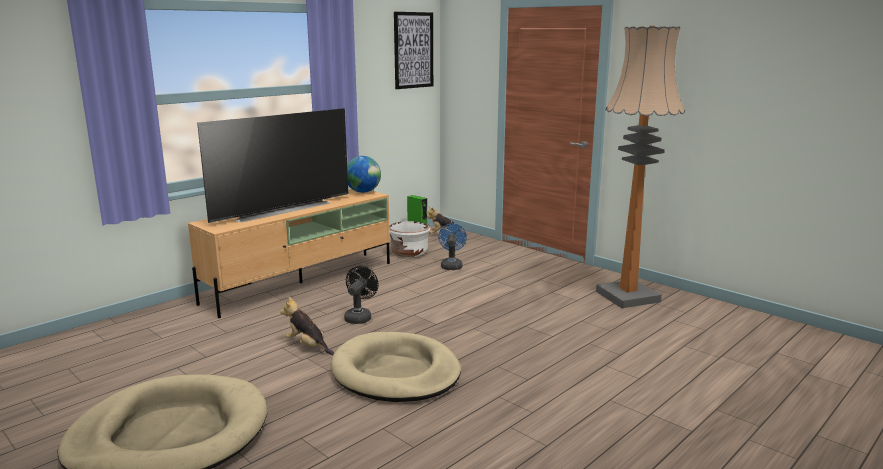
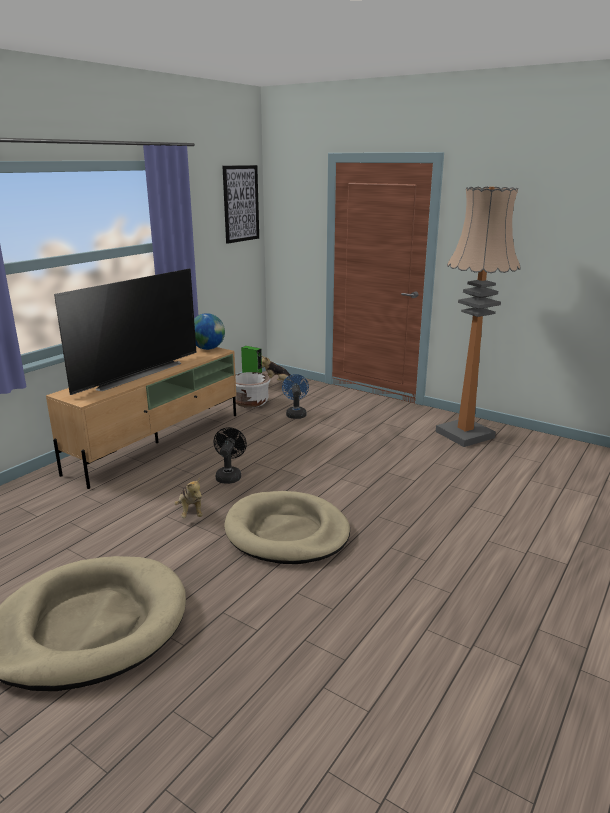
camera: 10 degrees left, 5 degrees up
plush toy [280,297,334,355] -> plush toy turned 135 degrees counterclockwise [174,477,203,518]

